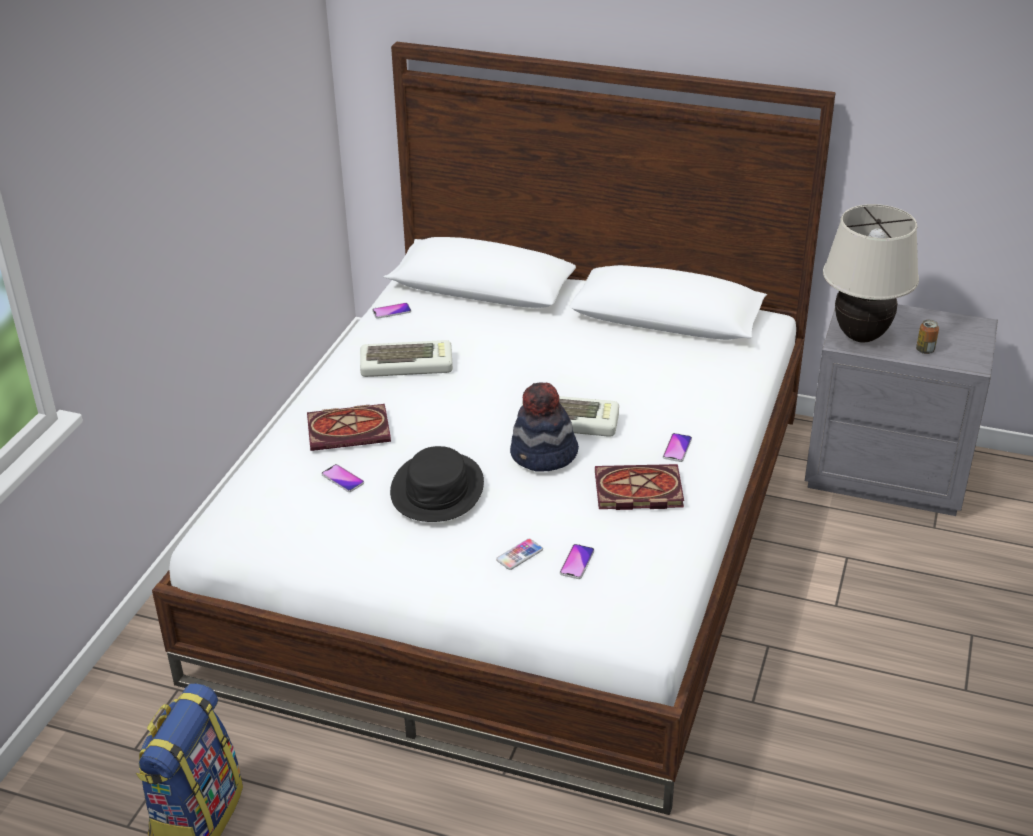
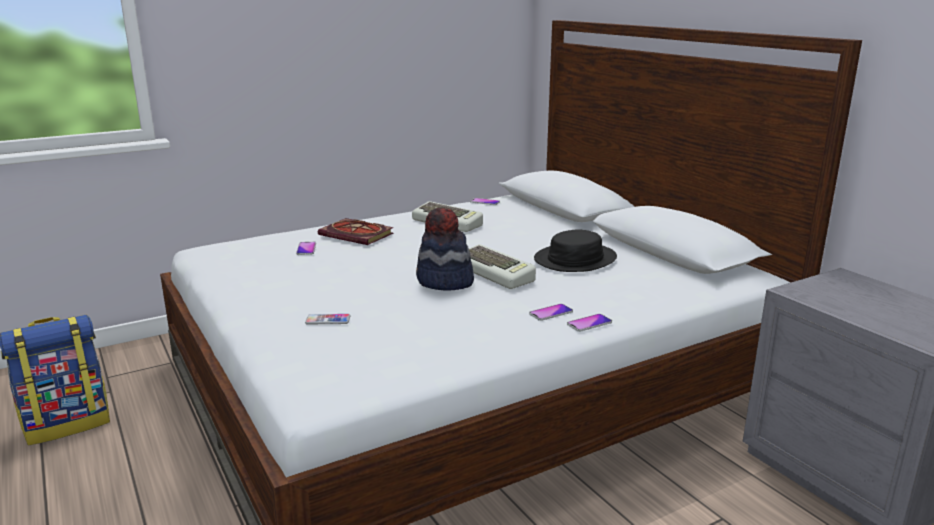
camera: 40 degrees right, 15 degrees down
black hat [390,446,484,522] -> black hat moved to [534,229,617,272]
phone [560,544,594,579] -> phone moved to [567,314,612,332]
book [595,464,684,510] -> none
beige table lamp [823,204,919,343] -> none
can [916,319,939,354] -> none

